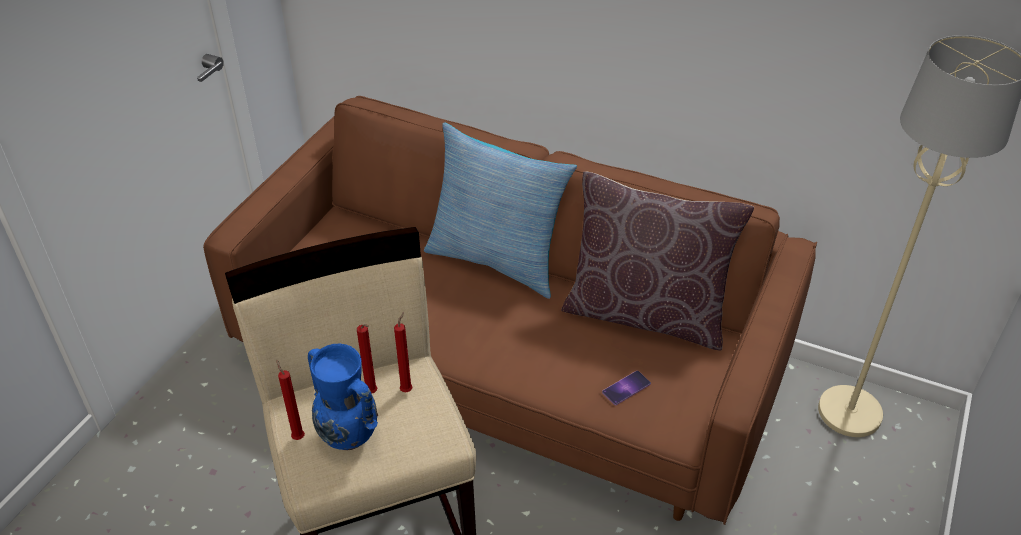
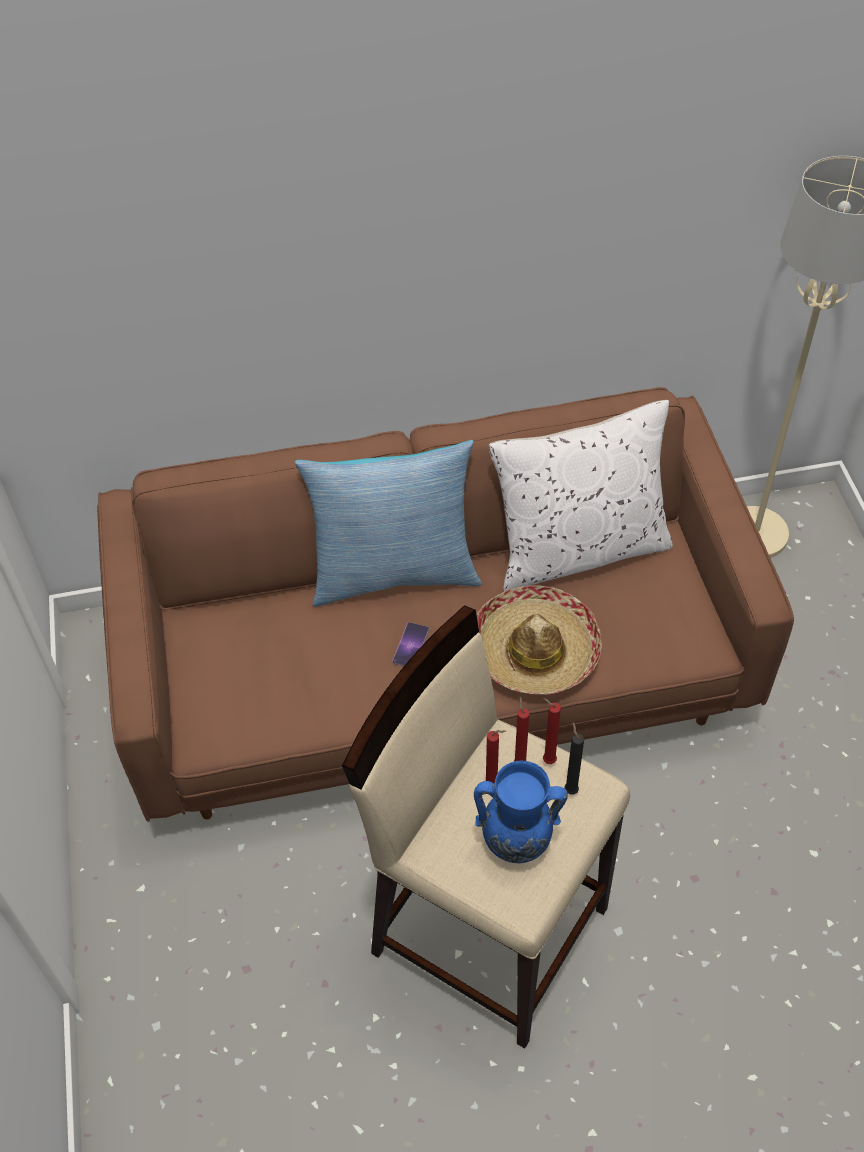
camera: 35 degrees left, 10 degrees up
red candle [276,360,305,440] -> red candle moved to [543,698,561,764]
brown pillow [561,171,754,351] -> white pillow [489,400,673,592]
phone [602,371,651,405] -> phone moved to [393,622,429,666]
none -> hat [477,585,602,695]
none -> black candle [564,722,584,795]

